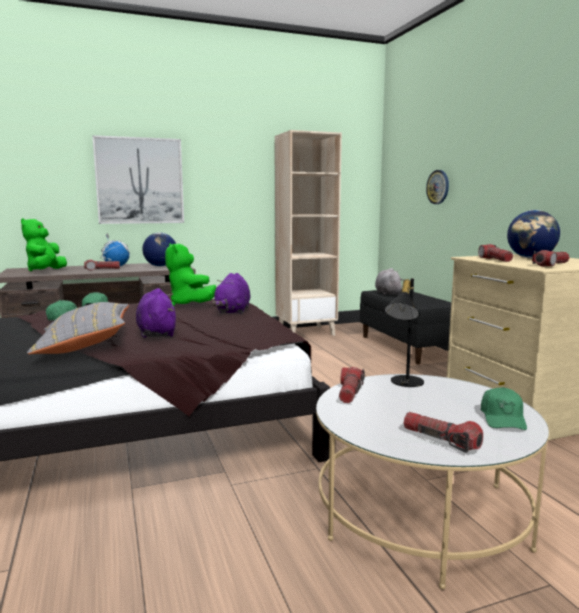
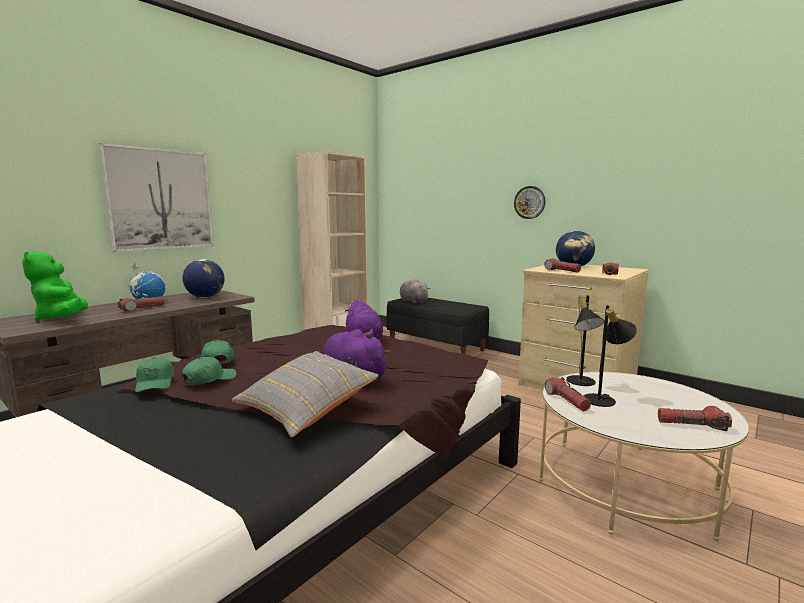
camera: 30 degrees left, 0 degrees up
green plush toy [165,243,216,306] -> none
wall clock [426,170,449,204] -> wall clock moved to [514,186,545,219]
green cap [480,387,527,430] -> green cap moved to [135,357,174,392]
none -> black table lamp [584,305,637,407]

